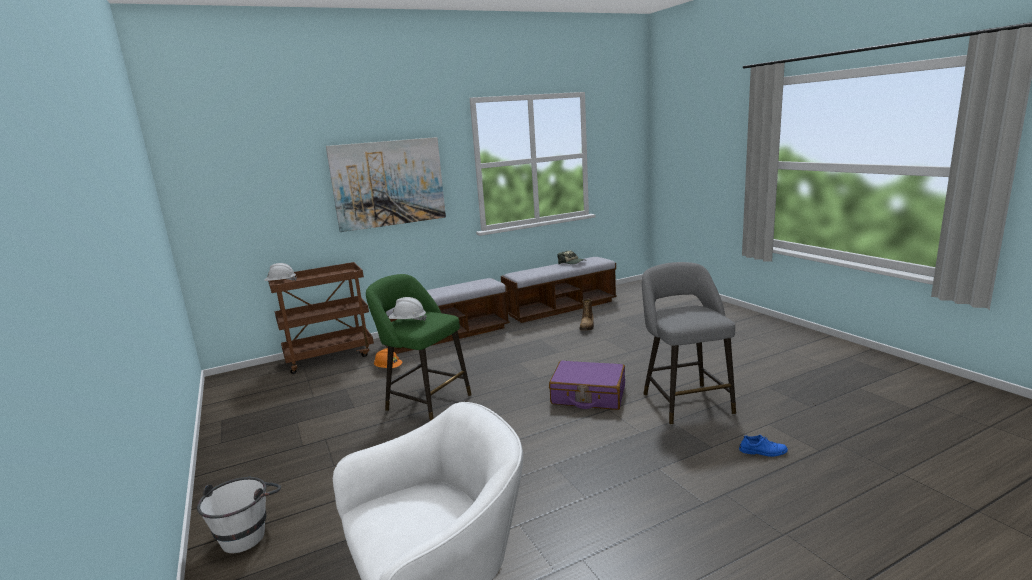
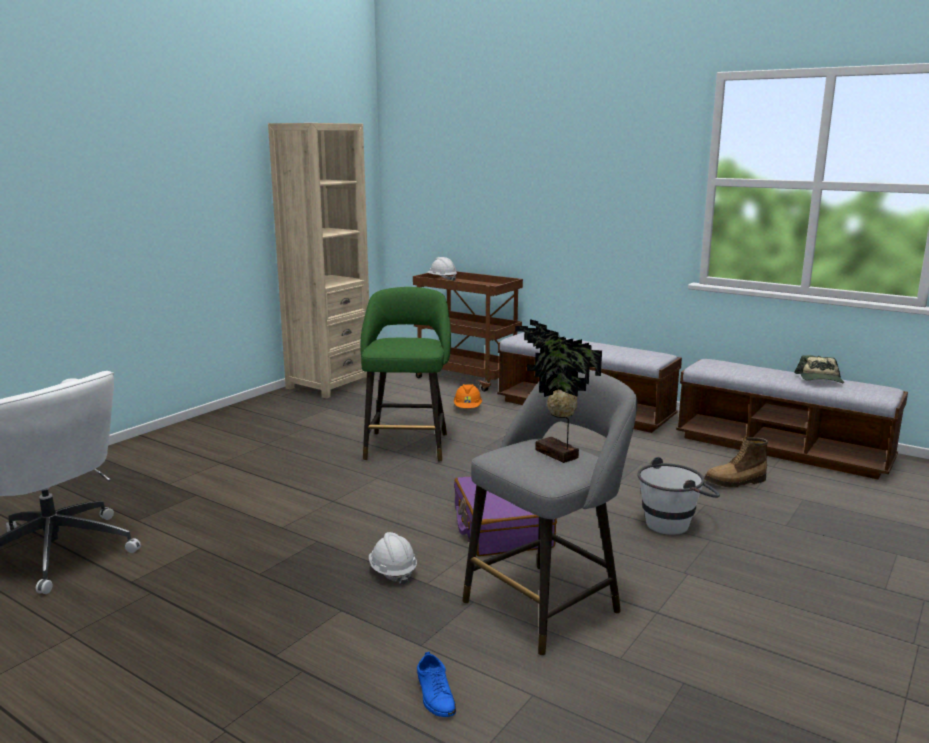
camera: 60 degrees right, 0 degrees up
white bucket [197,477,281,553] -> white bucket moved to [637,457,720,535]
picture [326,137,446,232] -> none
white hard hat [389,297,427,321] -> white hard hat moved to [369,532,417,585]
none -> beige bookcase [268,123,369,399]
none -> potted plant [515,319,602,463]

